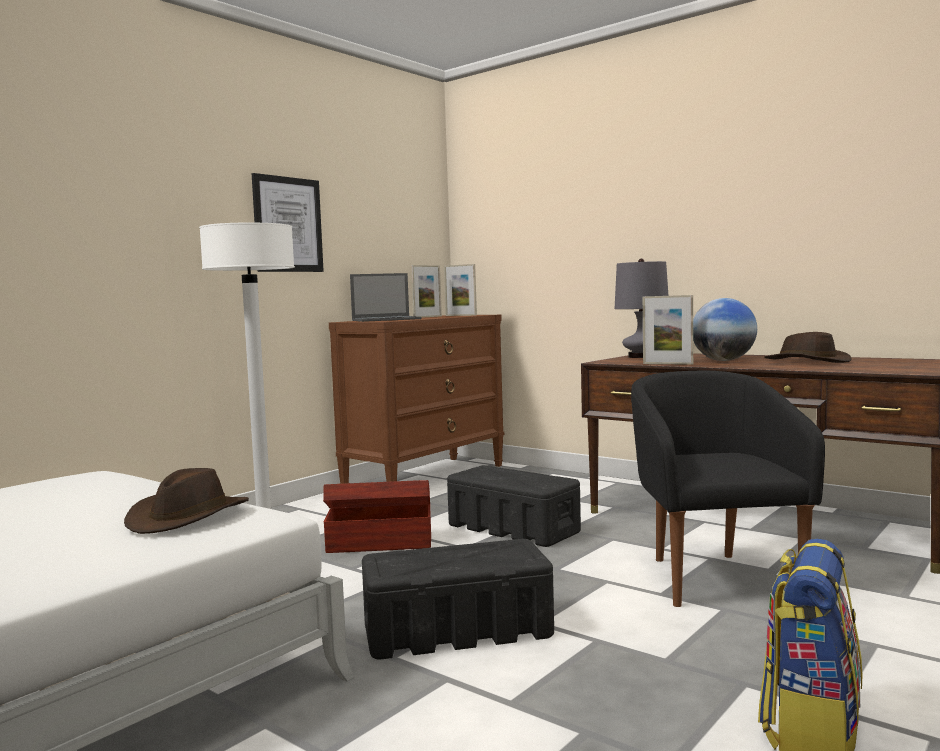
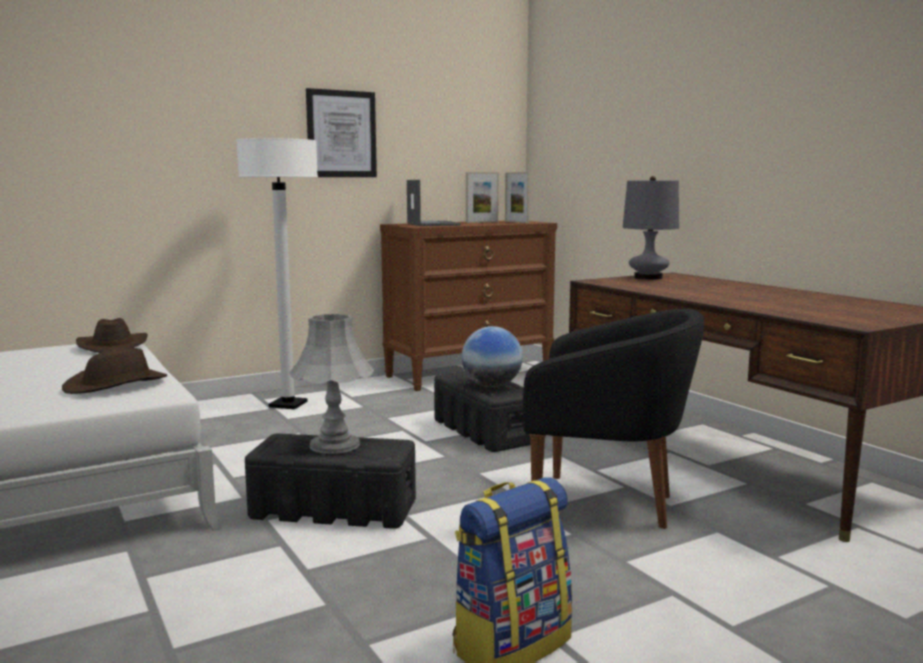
camera: 20 degrees right, 5 degrees up
brown storage box [323,480,431,553] -> none
laptop [350,273,422,322] -> laptop turned 105 degrees counterclockwise [407,180,461,226]
black armchair [631,371,825,607] -> black armchair turned 90 degrees clockwise [523,309,704,529]
picture frame [643,295,693,365] -> none
globe [693,298,757,361] -> globe moved to [462,326,523,387]
brown hat [764,332,852,363] -> brown hat moved to [76,318,148,353]
none -> grey table lamp [289,314,374,454]

